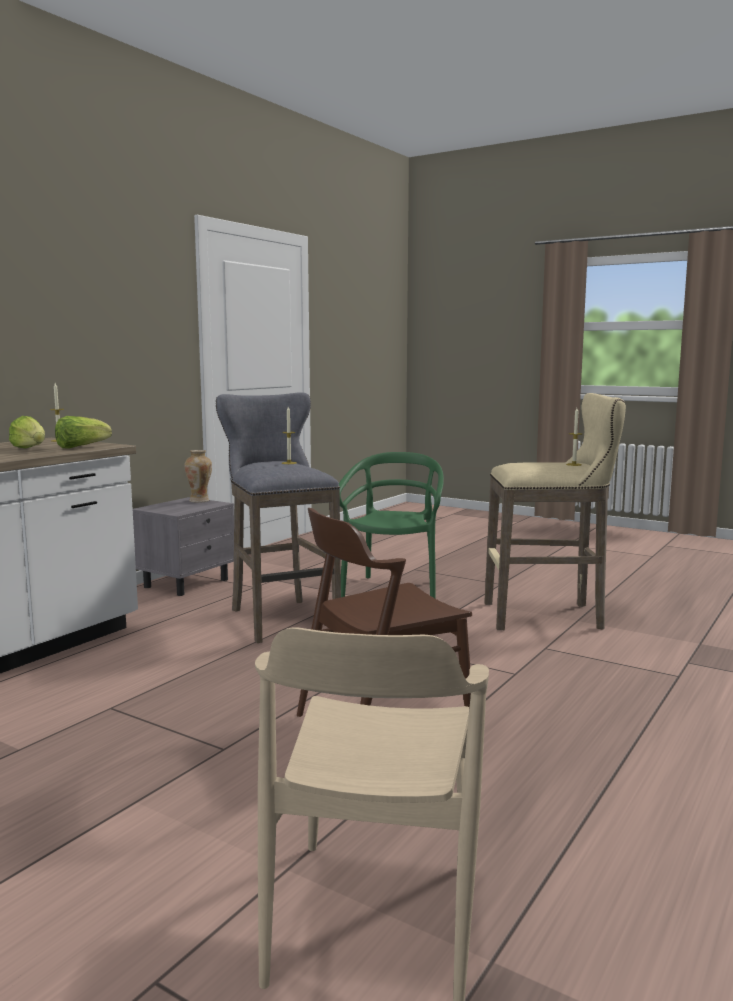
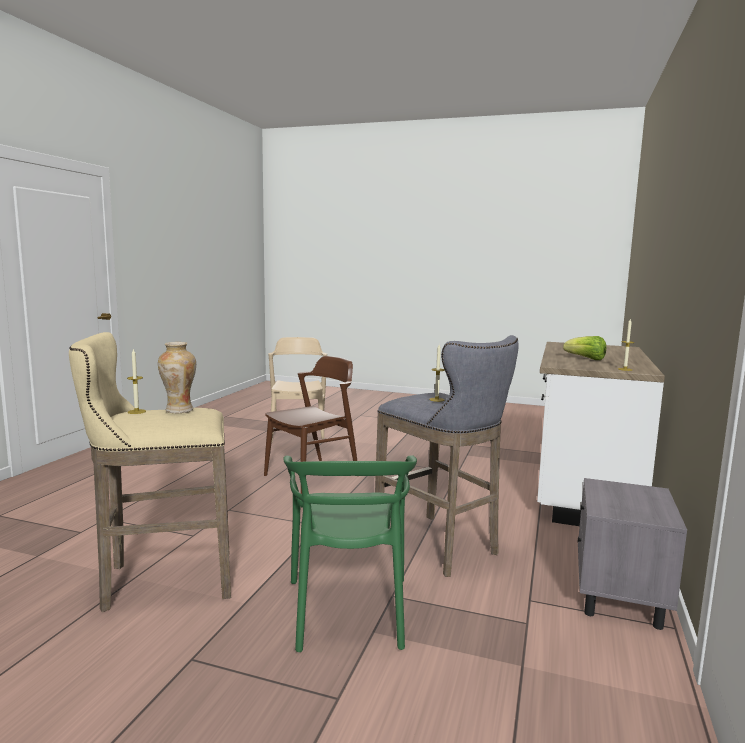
camera: 165 degrees right, 0 degrees up
lettuce [55,416,112,449] -> none
vase [184,450,212,503] -> vase moved to [158,342,196,413]

